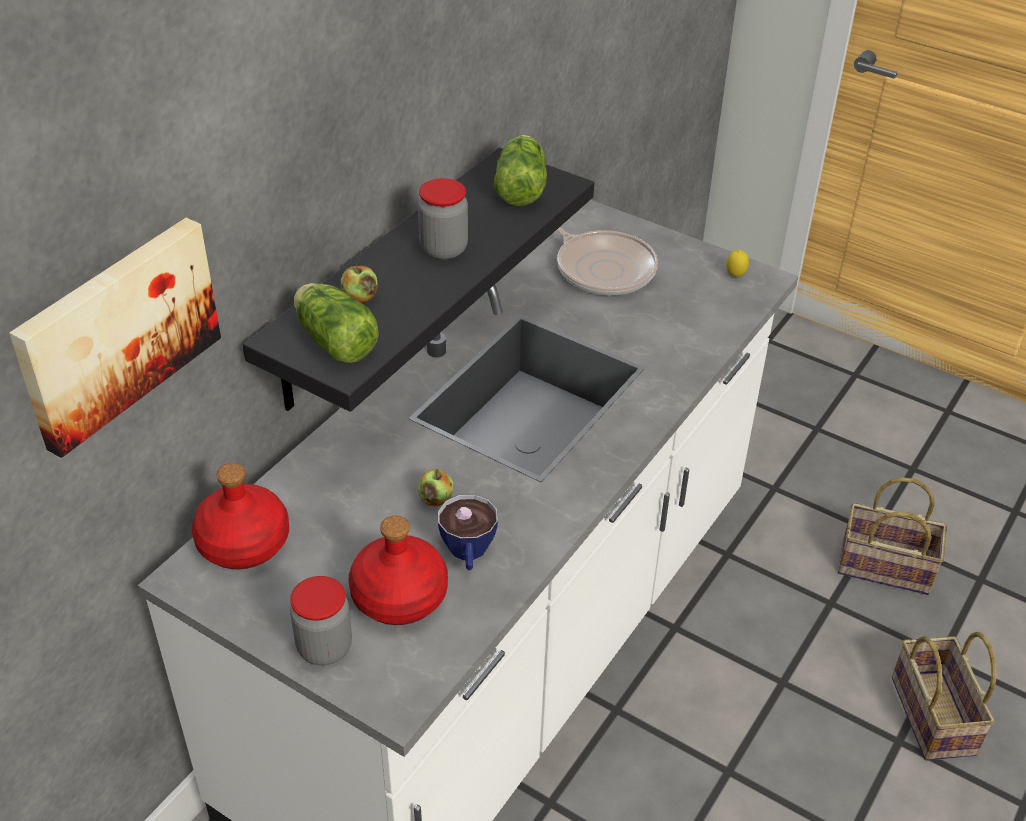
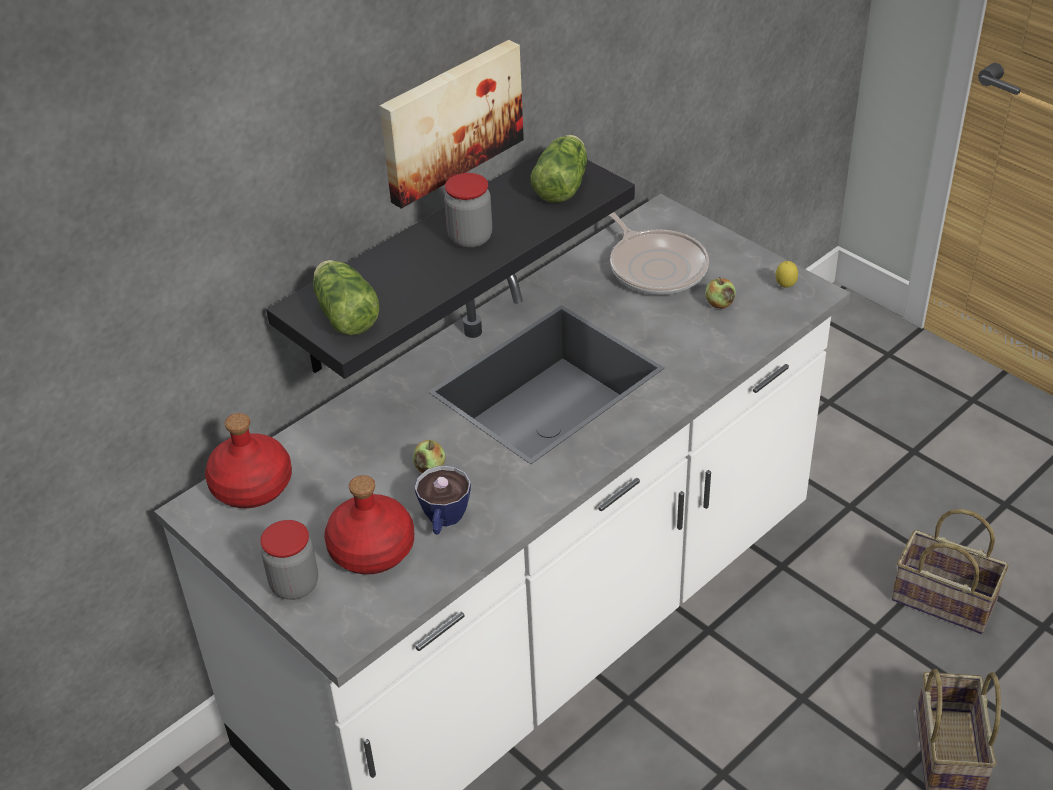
camera: 15 degrees right, 0 degrees up
picture [9,218,221,458] -> picture moved to [380,40,524,209]
apple [341,264,378,303] -> apple moved to [705,277,735,309]

